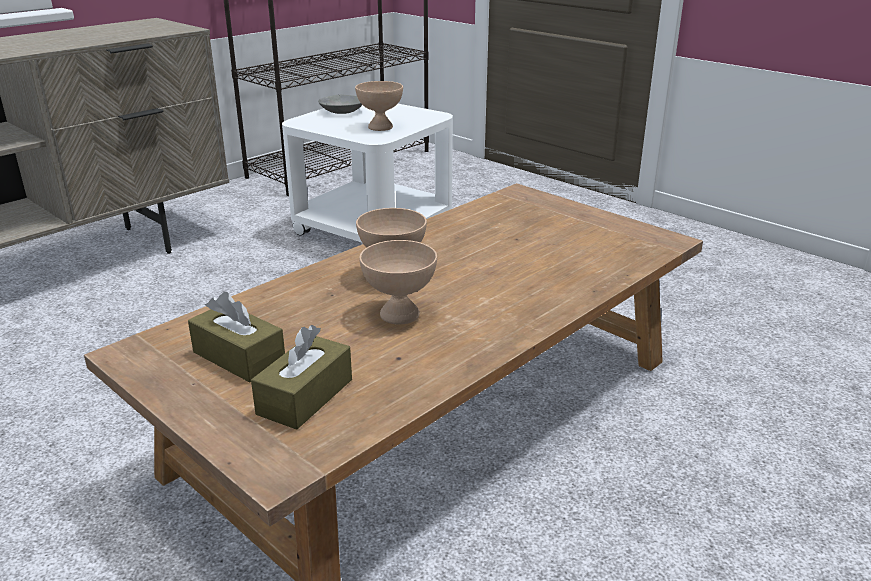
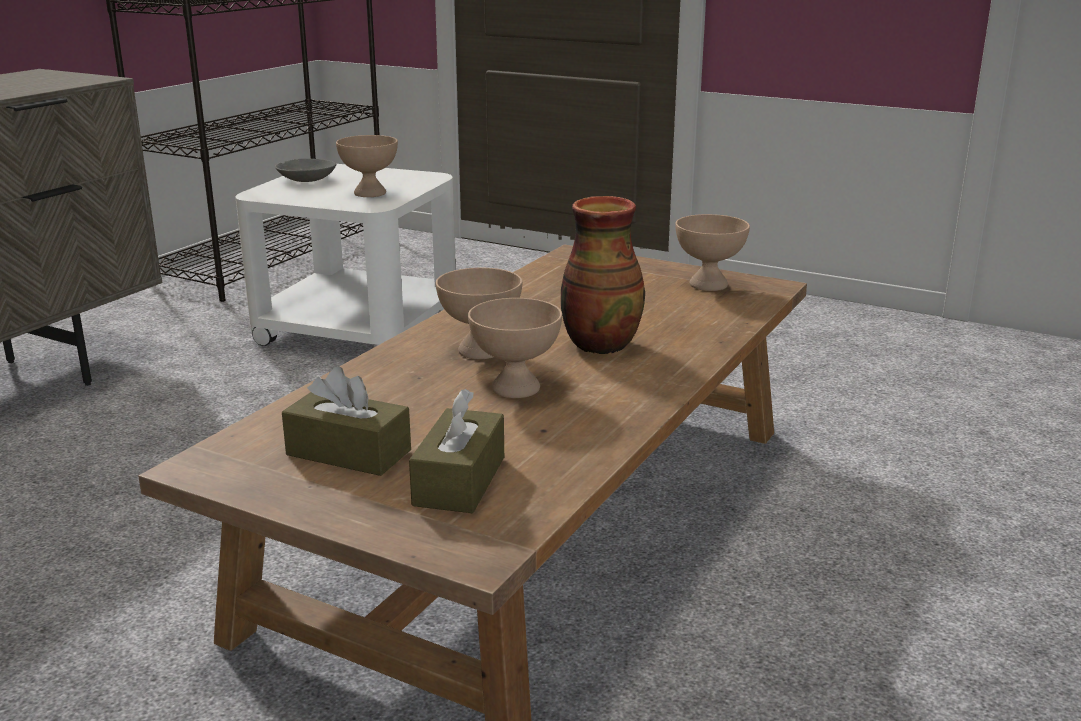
camera: 15 degrees left, 5 degrees down
none -> vase [561,196,645,354]
none -> beige bowl [675,214,750,291]

